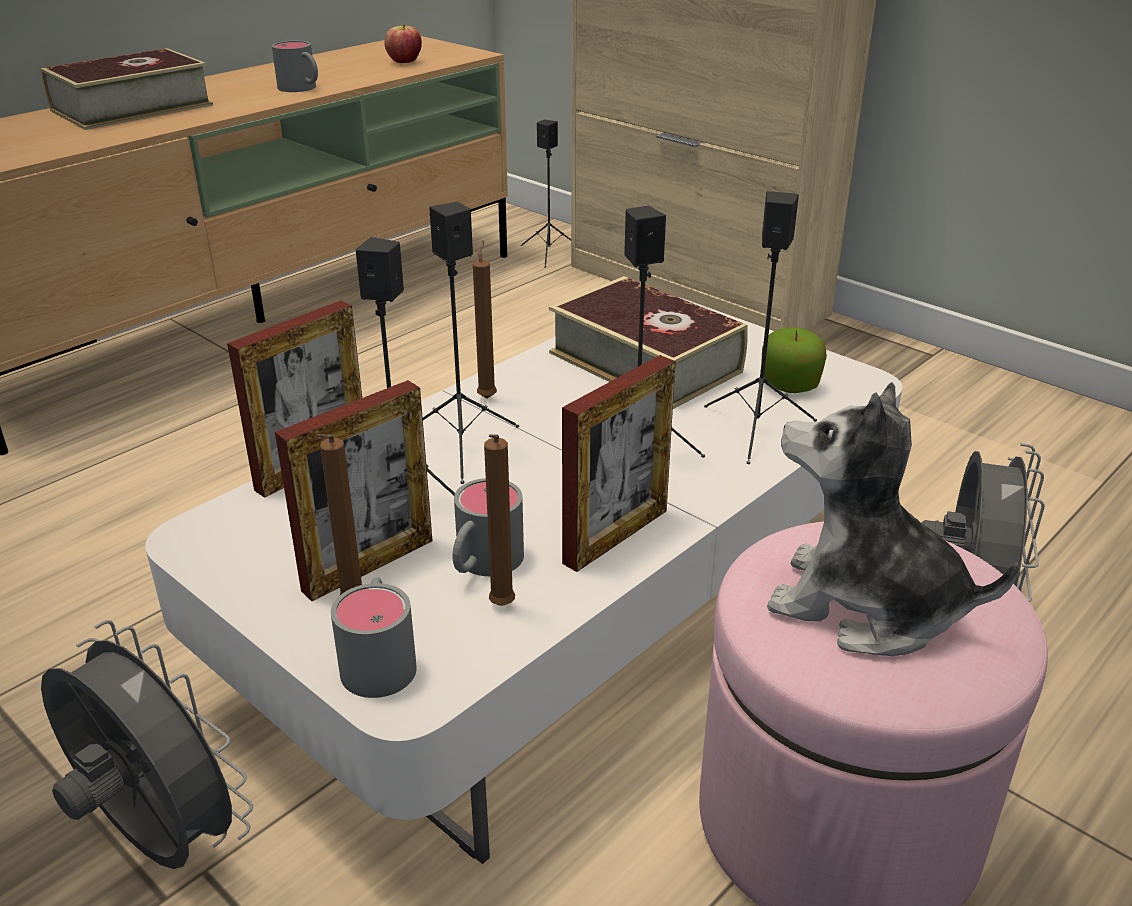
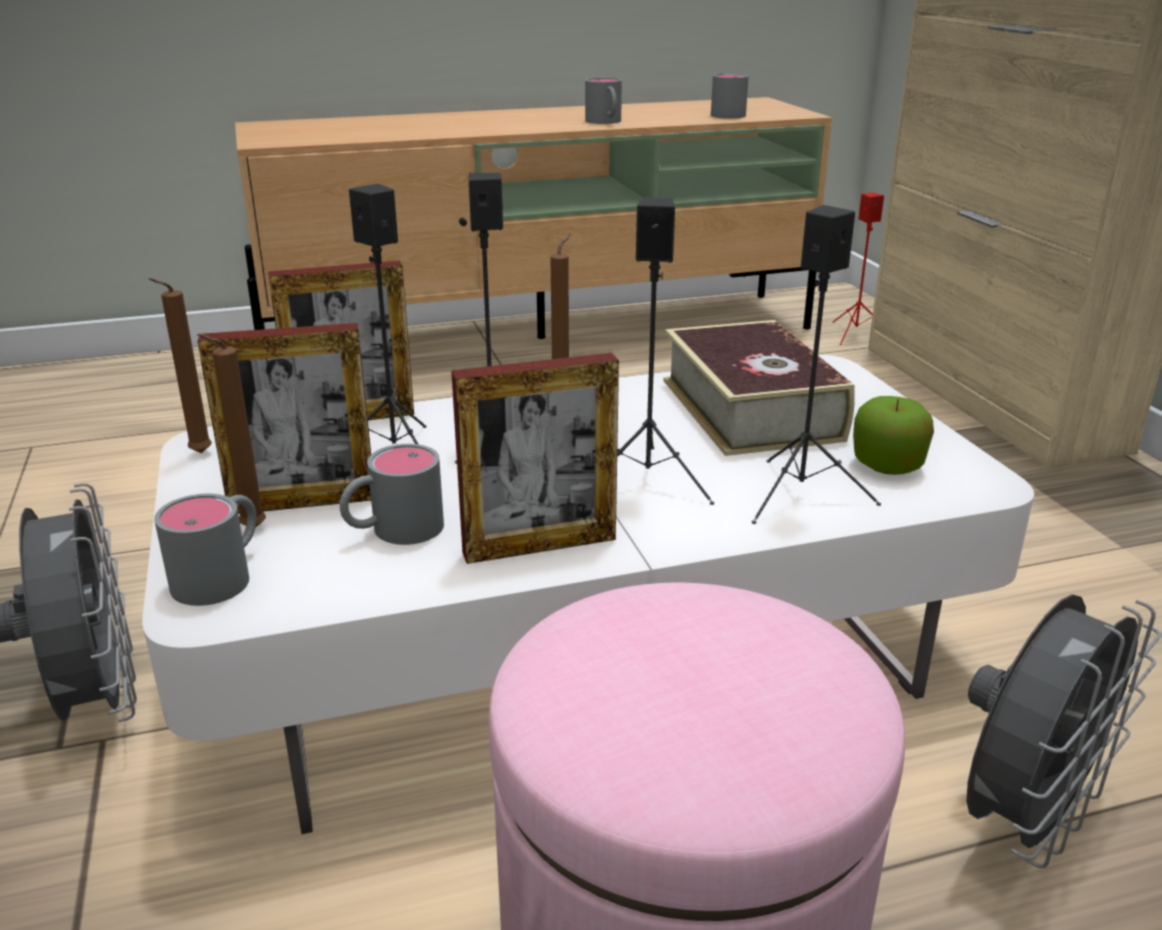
camera: 30 degrees right, 5 degrees down
book [40,48,213,130] -> none
apple [384,24,422,63] -> grey mug [711,73,749,119]
brown candle [484,434,515,606] -> brown candle moved to [149,278,212,453]
black speaker [521,119,571,267] -> red speaker [832,192,884,345]
plush toy [767,382,1019,656] -> none

